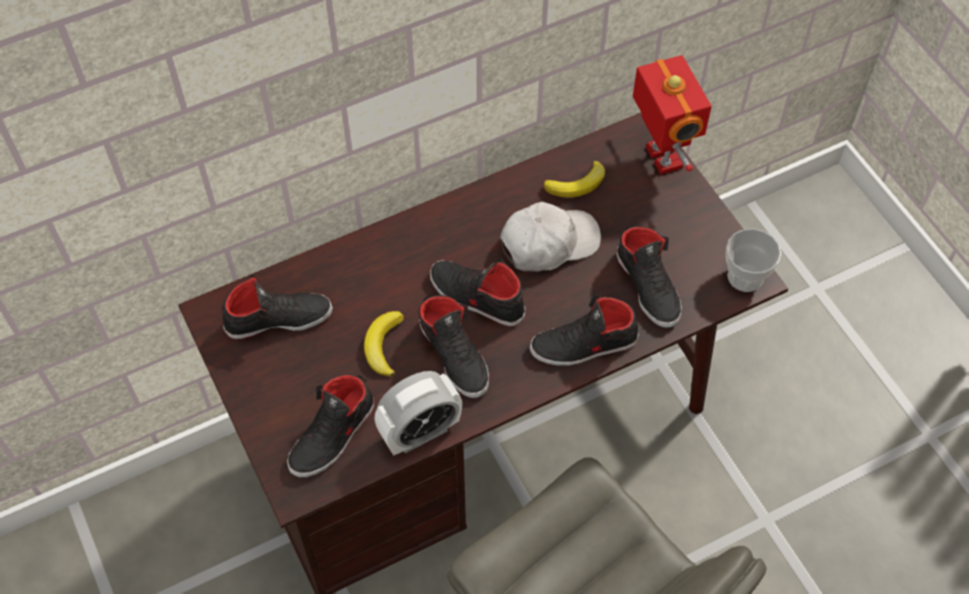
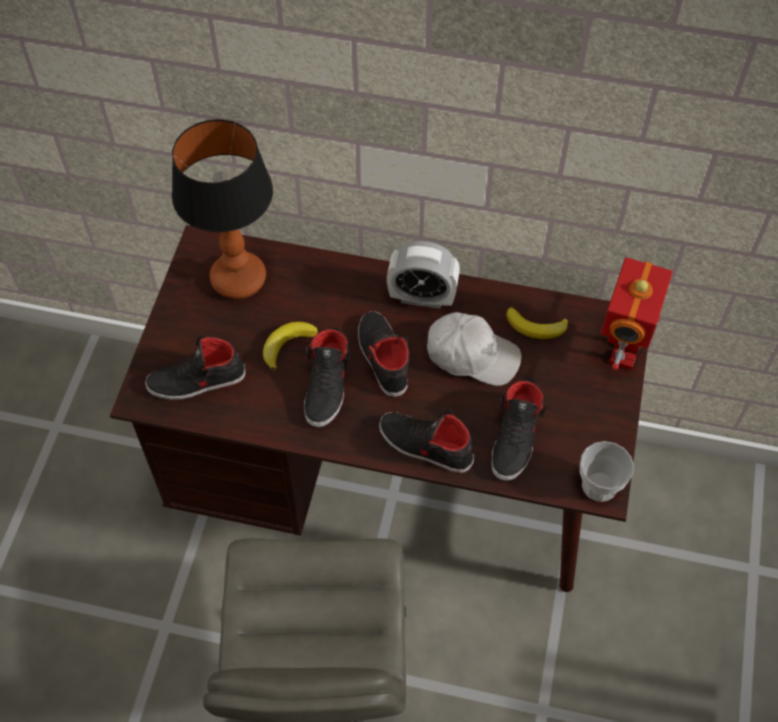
camera: 40 degrees right, 0 degrees up
black shoe [222,274,333,339] -> table lamp [172,119,273,299]
alarm clock [374,371,462,456] -> alarm clock moved to [387,241,460,309]

